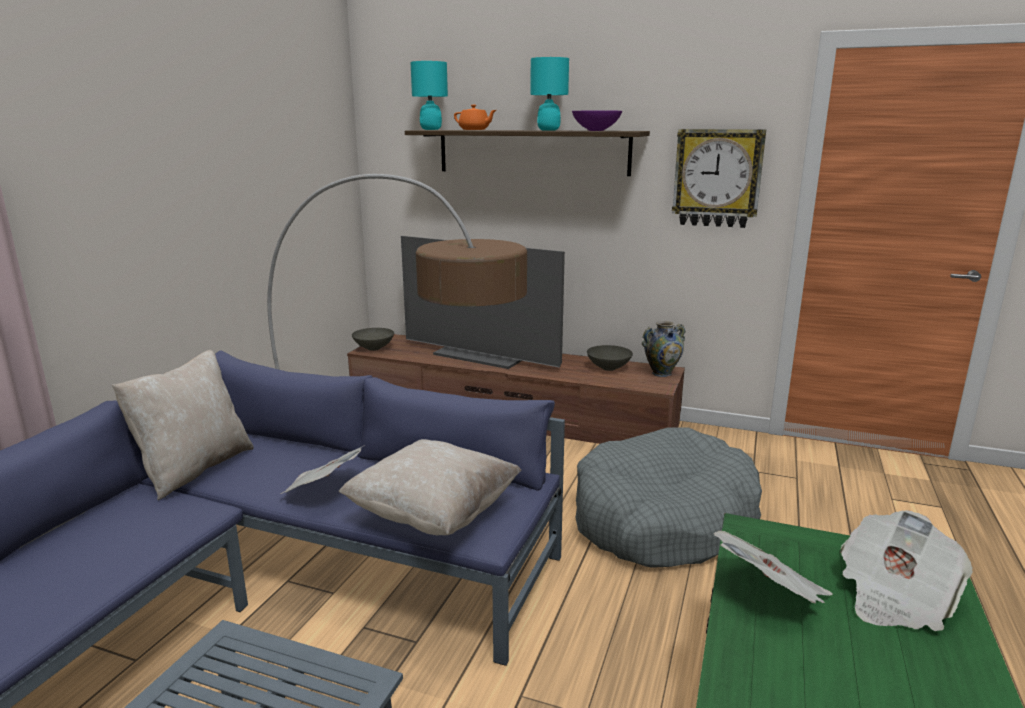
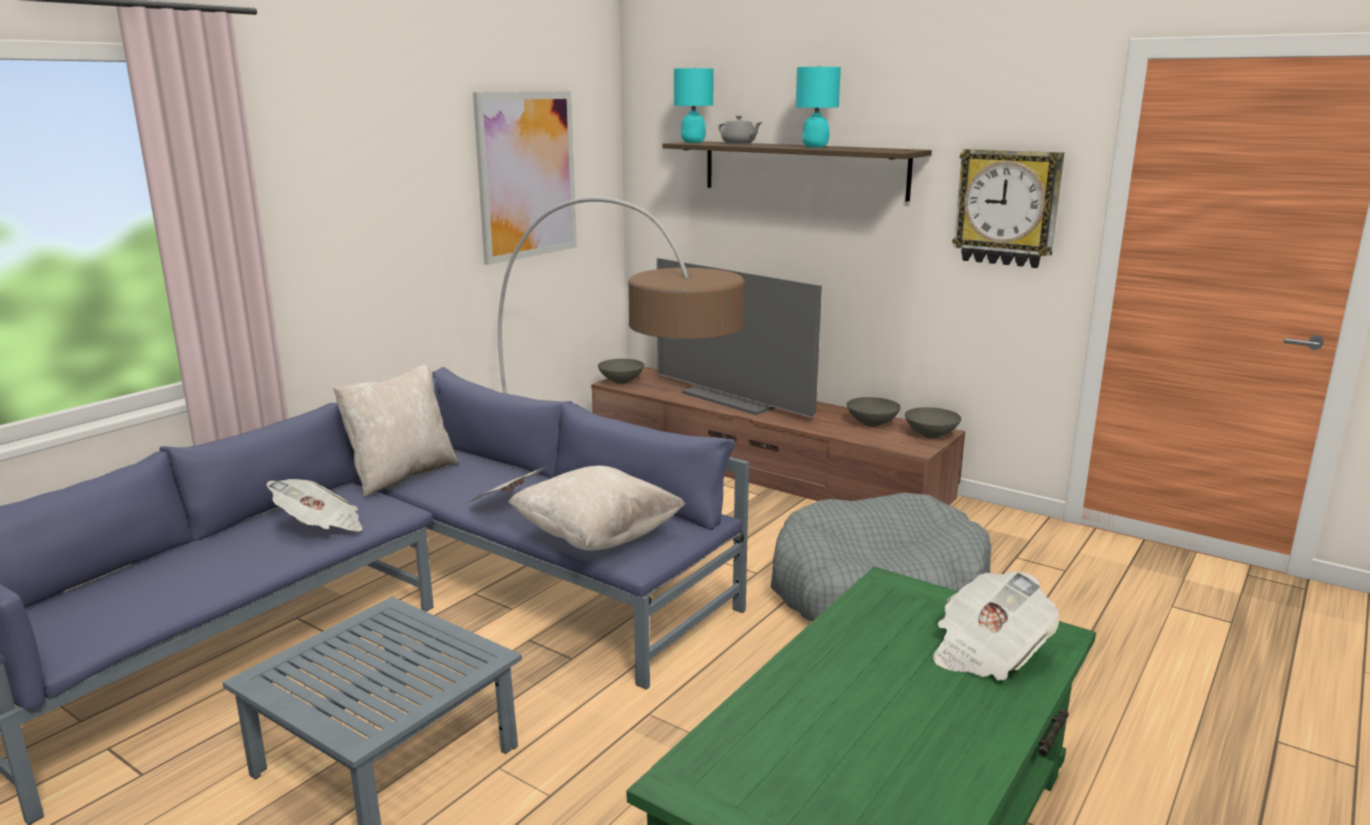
camera: 15 degrees right, 0 degrees up
orange teapot [454,105,496,130] -> grey teapot [719,116,762,144]
purple bowl [572,111,622,131] -> none
vase [642,321,686,377] -> grey bowl [905,407,961,438]
newspaper [714,531,833,603] -> newspaper moved to [266,479,362,531]
none -> picture [473,92,577,265]

